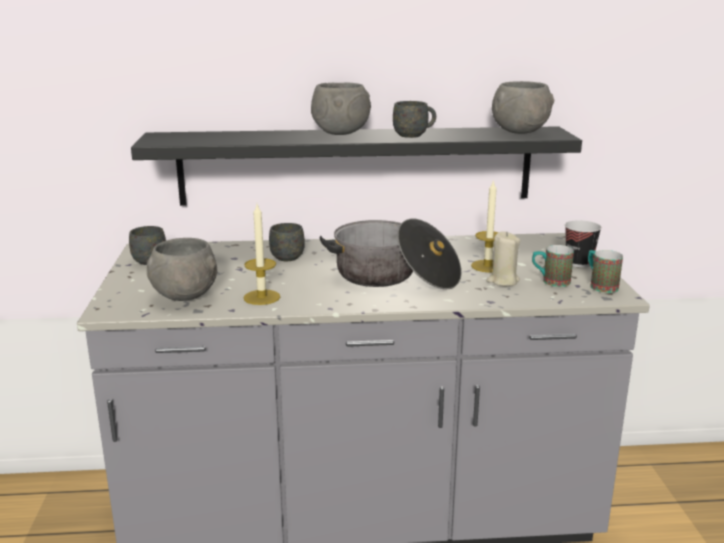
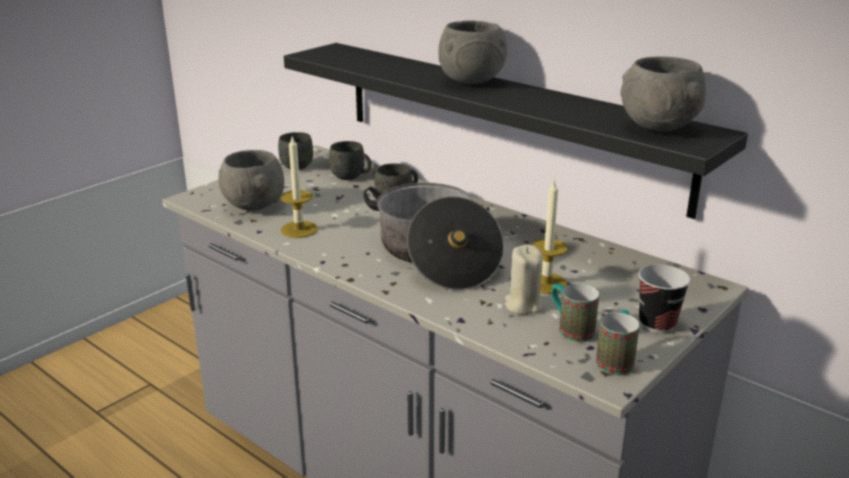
camera: 45 degrees right, 5 degrees up
grey mug [393,101,436,138] -> grey mug moved to [329,141,372,180]

